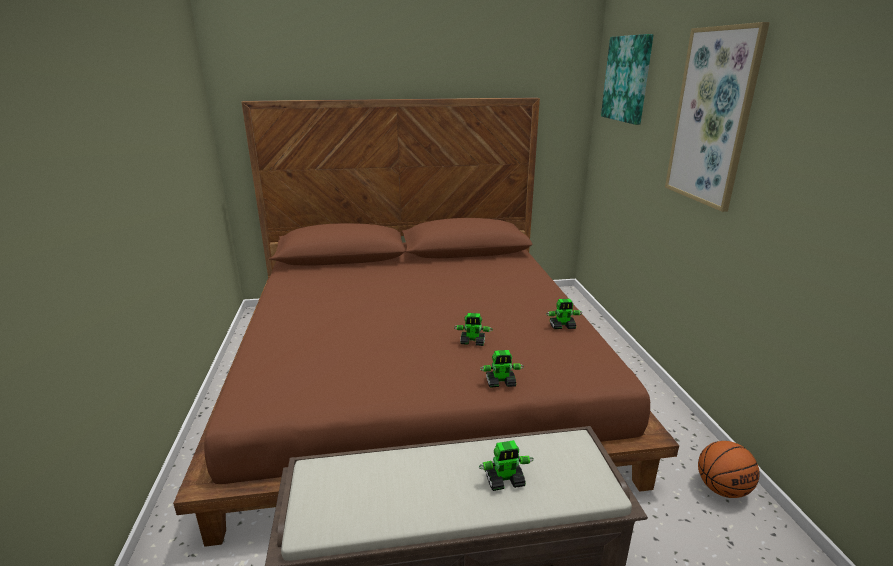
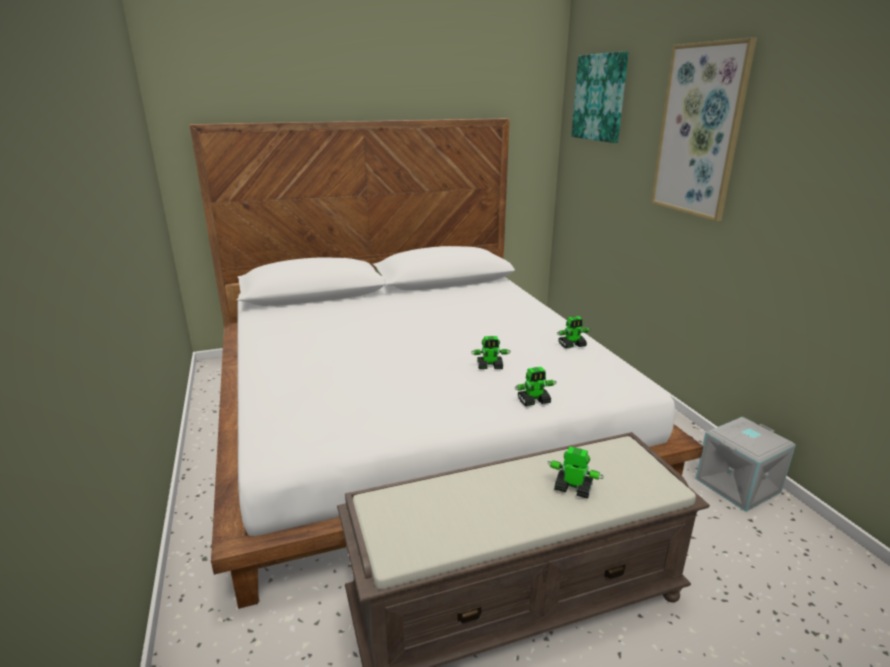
camera: 10 degrees left, 0 degrees up
brown bed [173,97,679,547] -> white bed [189,118,704,609]
toy robot [479,440,534,491] -> toy robot turned 135 degrees counterclockwise [547,446,604,499]
basketball [698,441,760,498] -> grey storage box [695,417,796,512]

